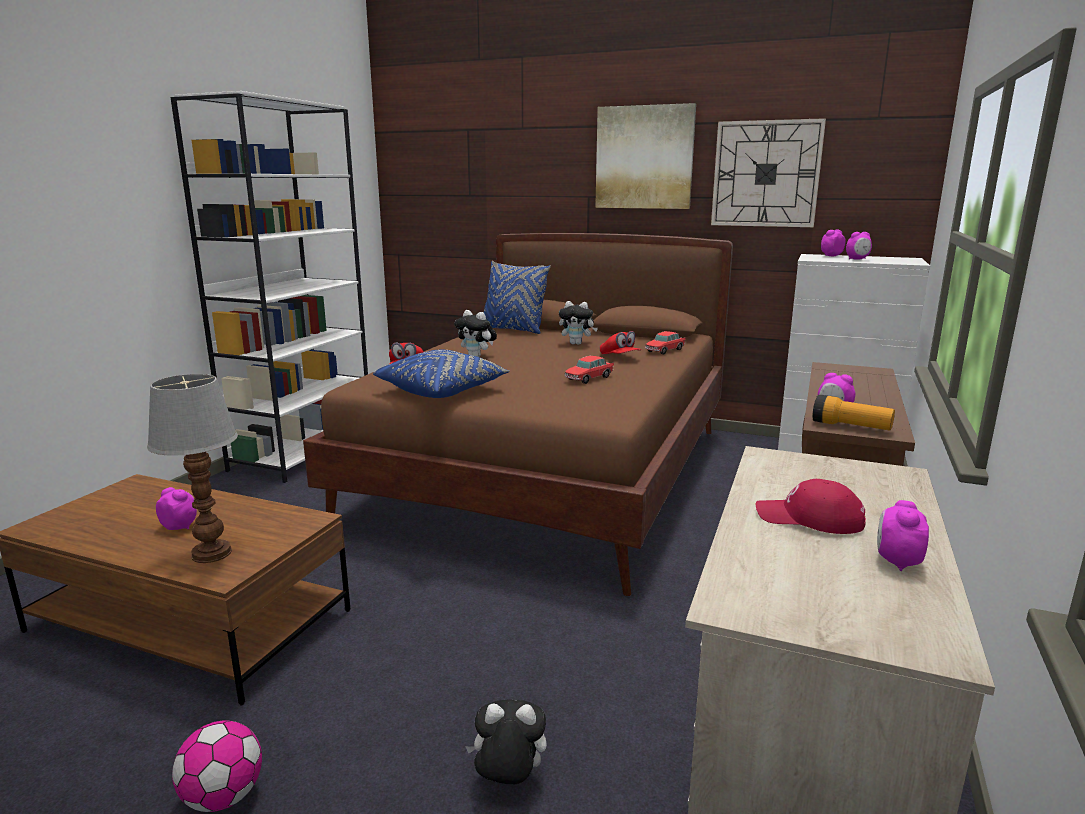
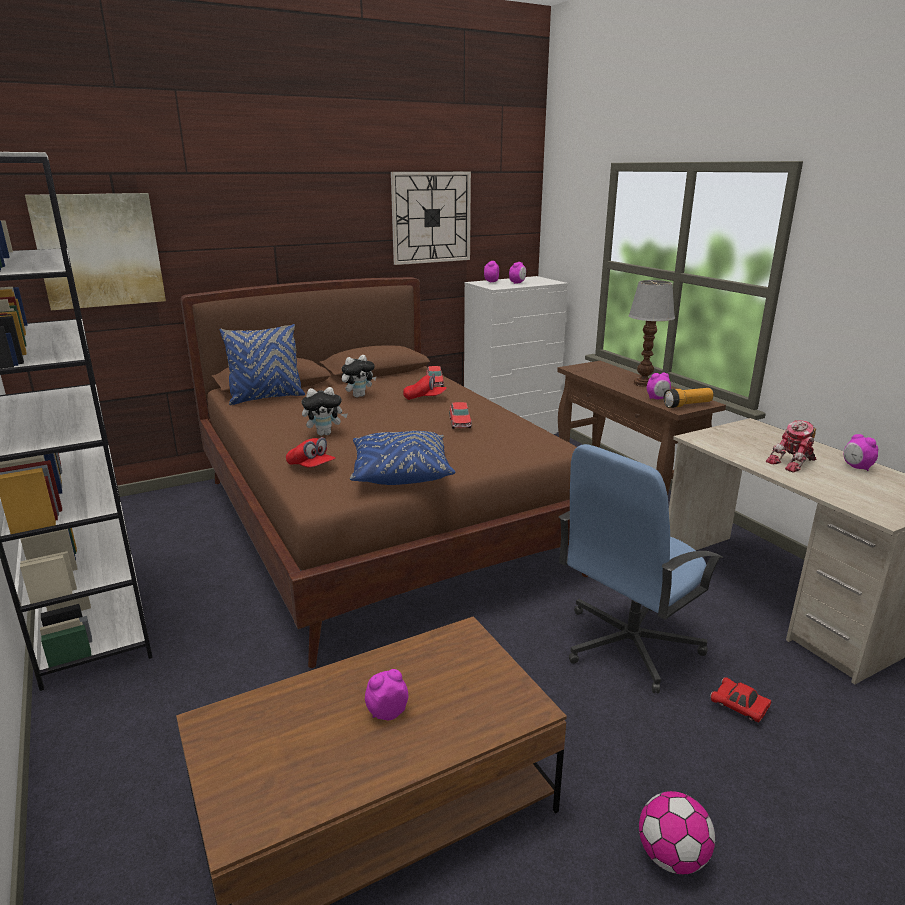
camera: 50 degrees left, 5 degrees up
table lamp [147,374,238,563] -> table lamp moved to [628,280,675,387]
plush toy [465,699,547,784] -> red toy car [710,677,771,722]
picture [595,103,696,209] -> picture moved to [25,193,166,310]
red cap [756,479,866,534] -> toy robot [766,420,816,472]
none -> blue office chair [559,444,723,694]

